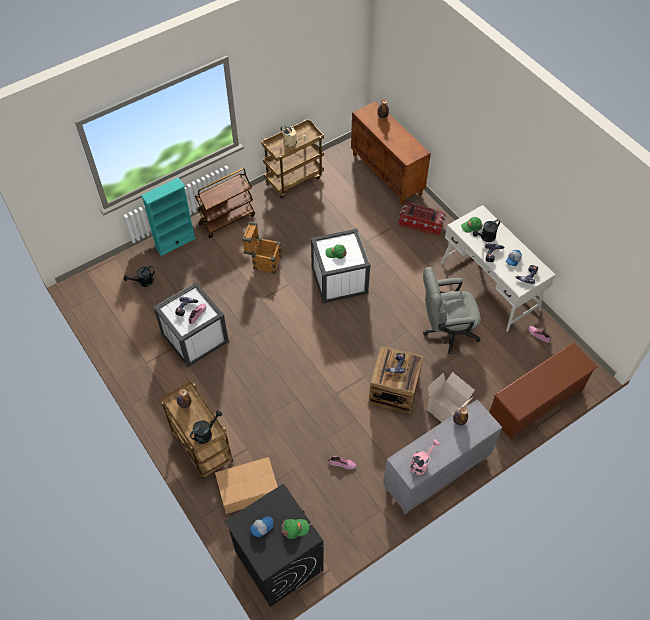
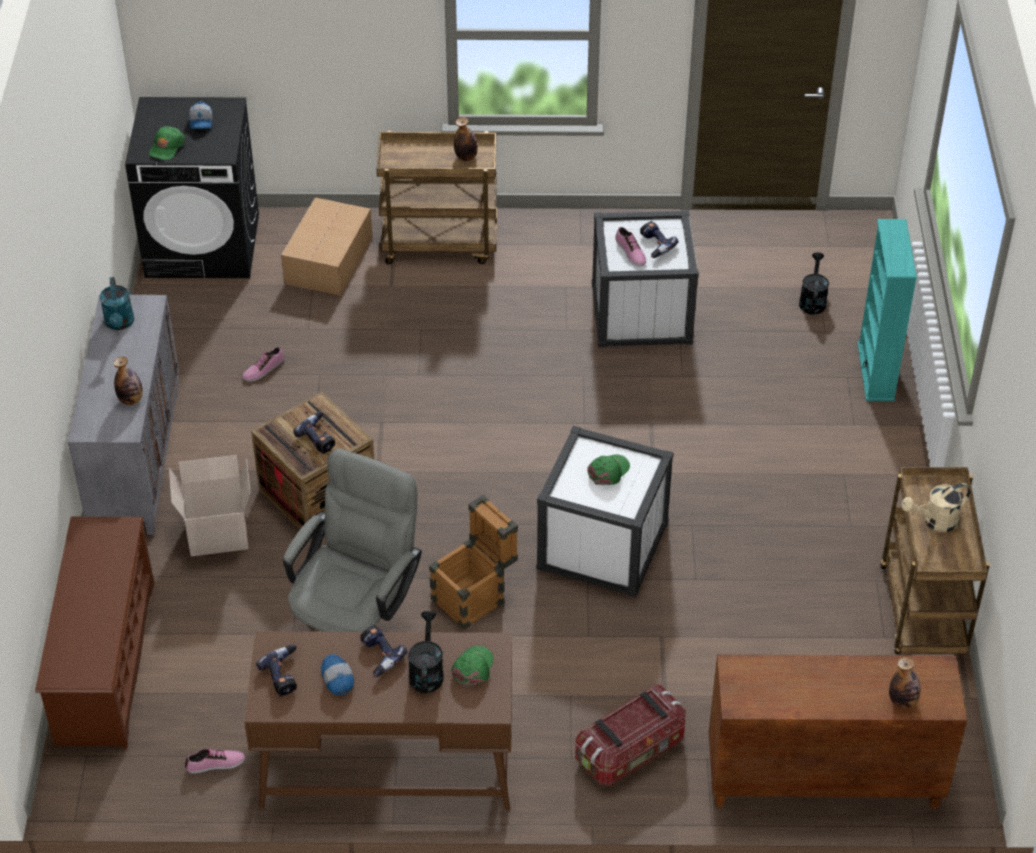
camera: 125 degrees right, 10 degrees down
black watering can [190,410,222,444] -> none
brown cart [195,168,255,238] -> none
crate [242,221,282,274] -> crate moved to [429,495,518,630]
pink watering can [410,439,440,475] -> turquoise watering can [100,277,134,330]
white desk [441,205,555,332] -> brown desk [244,631,512,811]

